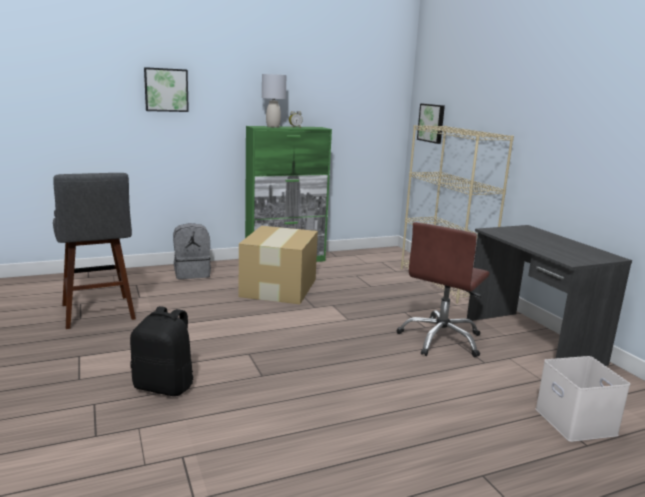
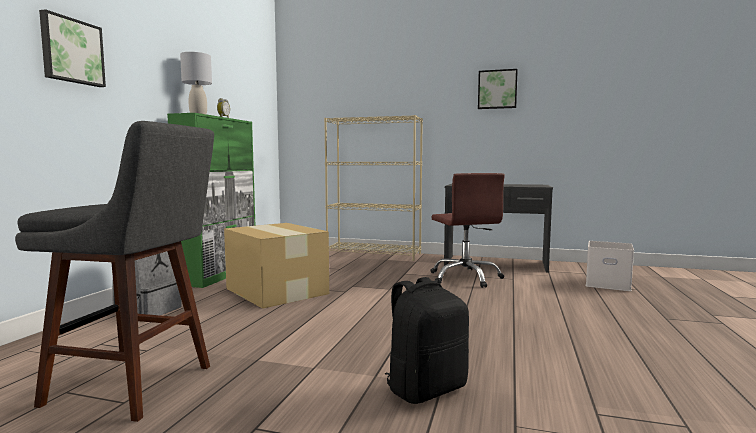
camera: 50 degrees left, 10 degrees down
picture [417,103,445,144] -> picture moved to [478,69,518,109]

